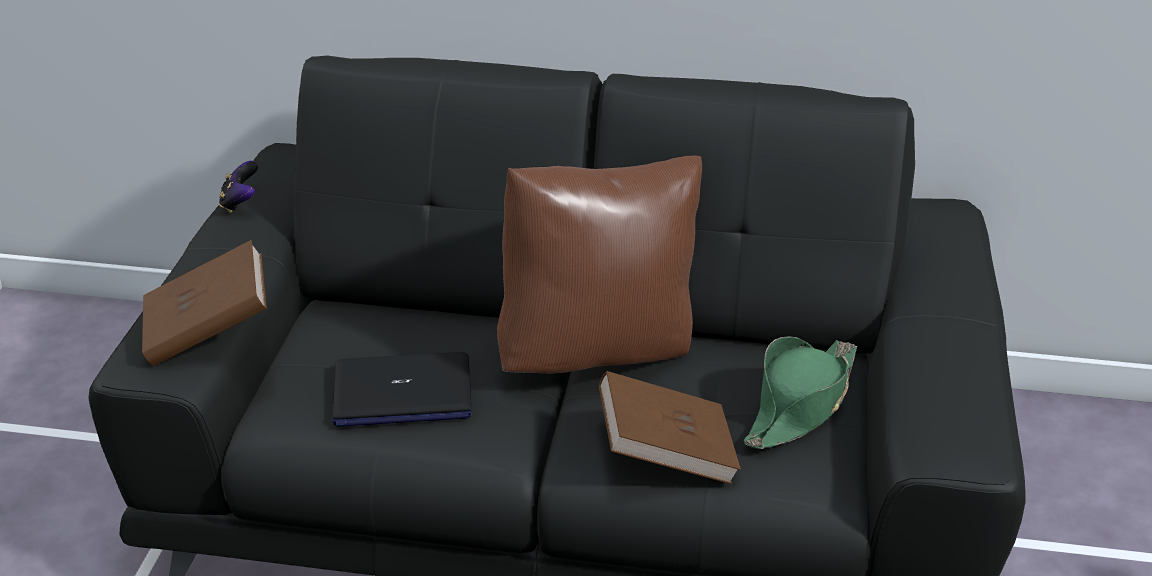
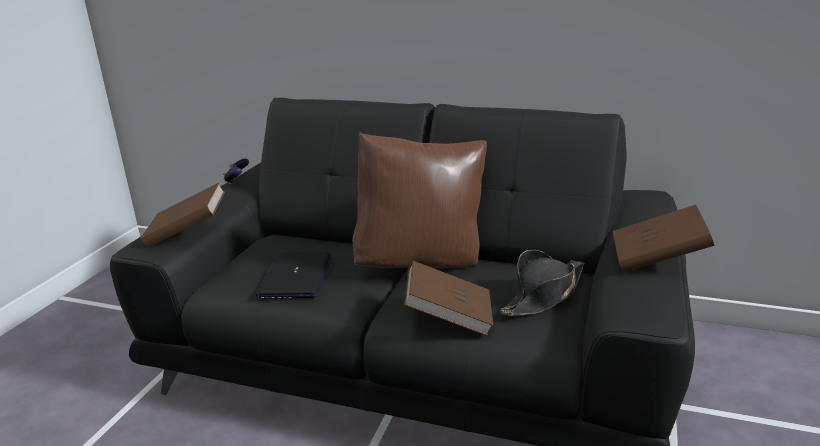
camera: 10 degrees right, 10 degrees down
laptop [332,352,472,427] -> laptop turned 90 degrees clockwise [255,252,332,298]
green hat [744,337,857,449] -> black hat [500,250,585,316]
none -> brown book [613,205,715,272]

